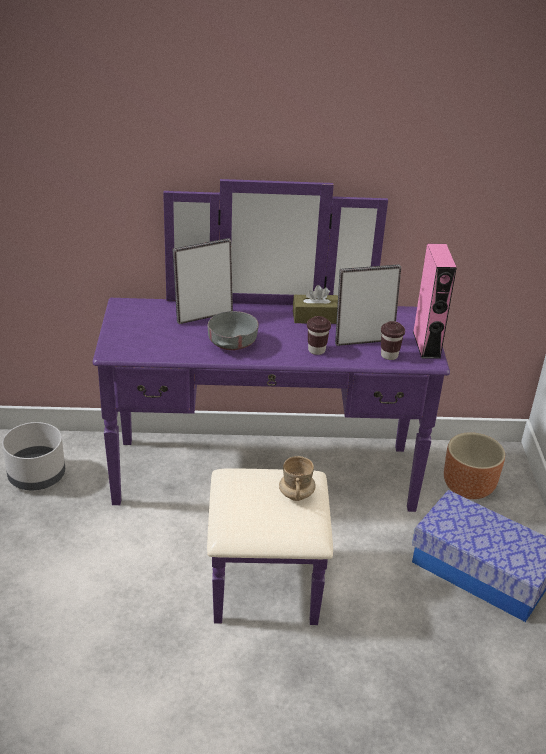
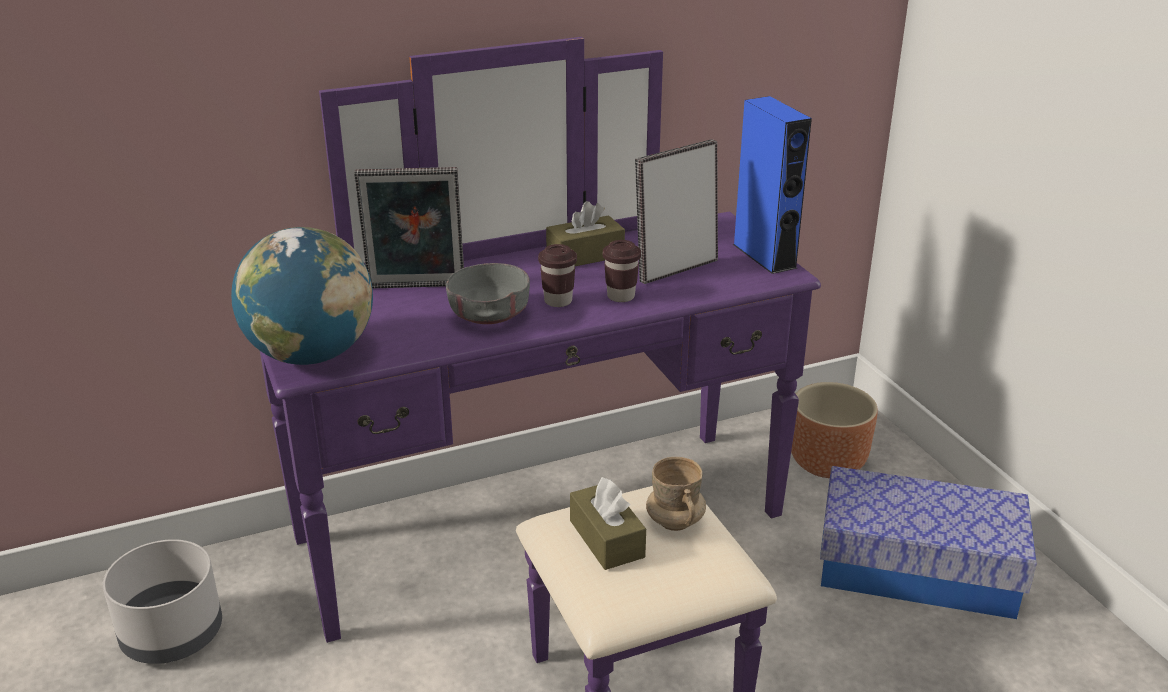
camera: 20 degrees left, 5 degrees down
picture frame [173,238,233,324] -> picture frame turned 135 degrees counterclockwise [354,167,464,288]
brown cup [381,321,405,360] -> brown cup moved to [538,244,577,307]
pink speaker [413,244,457,359] -> blue speaker [733,96,812,274]
none -> globe [231,227,373,365]
none -> brown tissue box [570,477,646,570]

